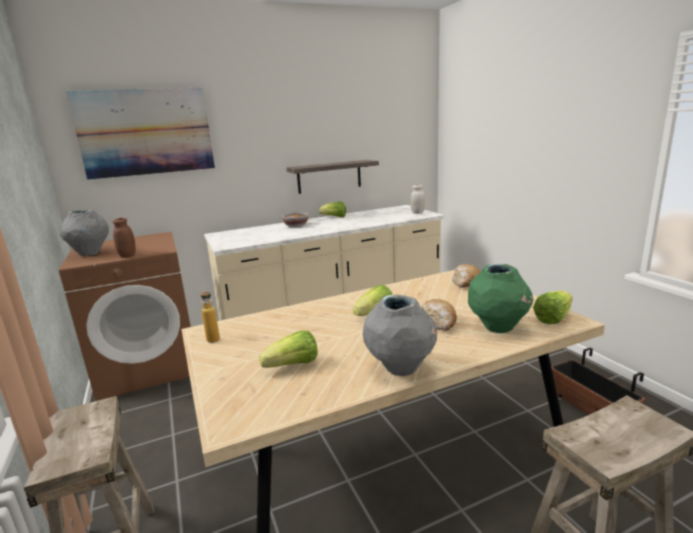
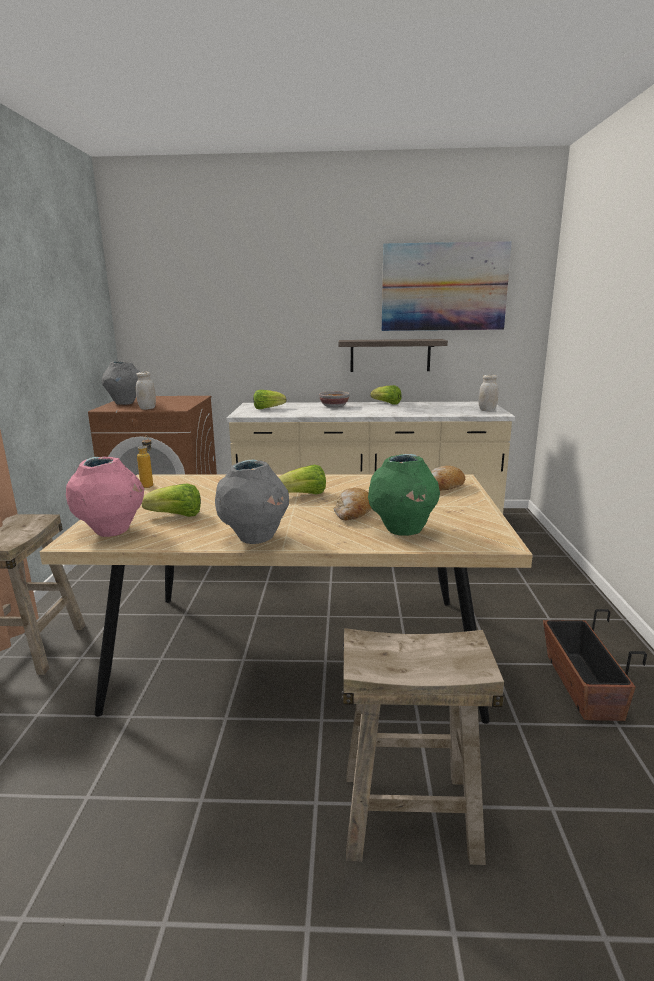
camera: 25 degrees right, 0 degrees up
picture [66,88,215,180] -> picture moved to [382,241,512,331]
brown jar [112,218,135,258] -> white jar [136,372,156,410]
lettuce [533,291,573,324] -> lettuce moved to [253,390,286,409]
none -> pink vase [66,457,144,537]

